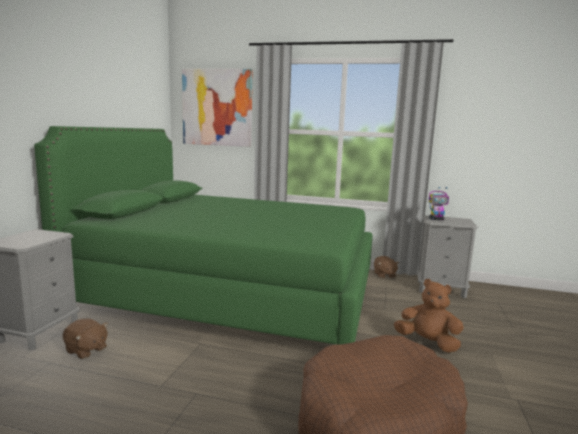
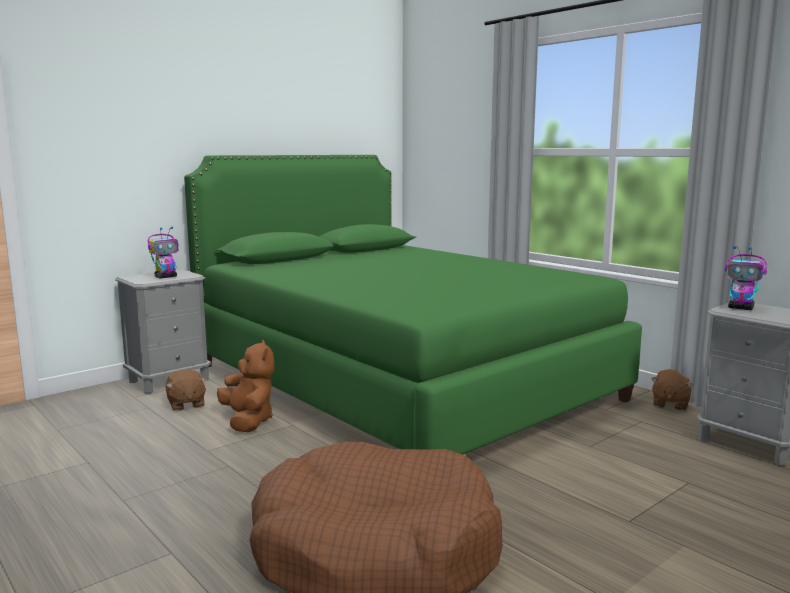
camera: 35 degrees right, 0 degrees up
picture [182,69,253,147] -> none
brown plush toy [394,279,464,353] -> brown plush toy moved to [217,340,275,432]
none -> toy robot [148,227,178,279]

